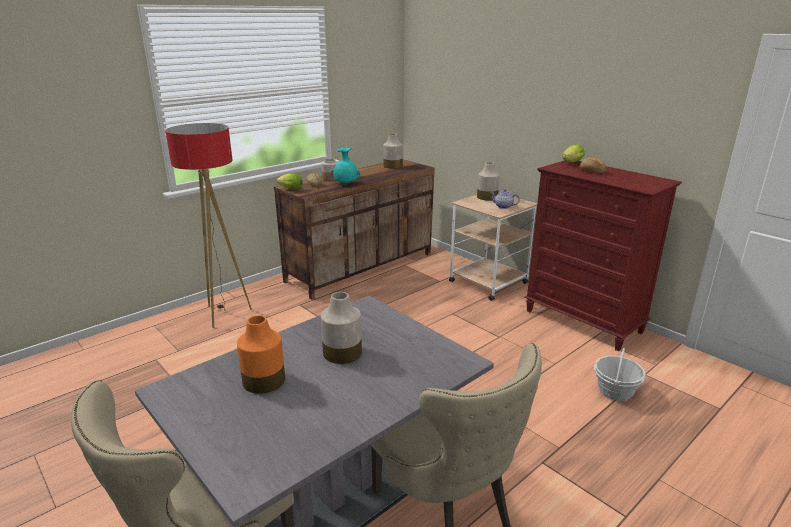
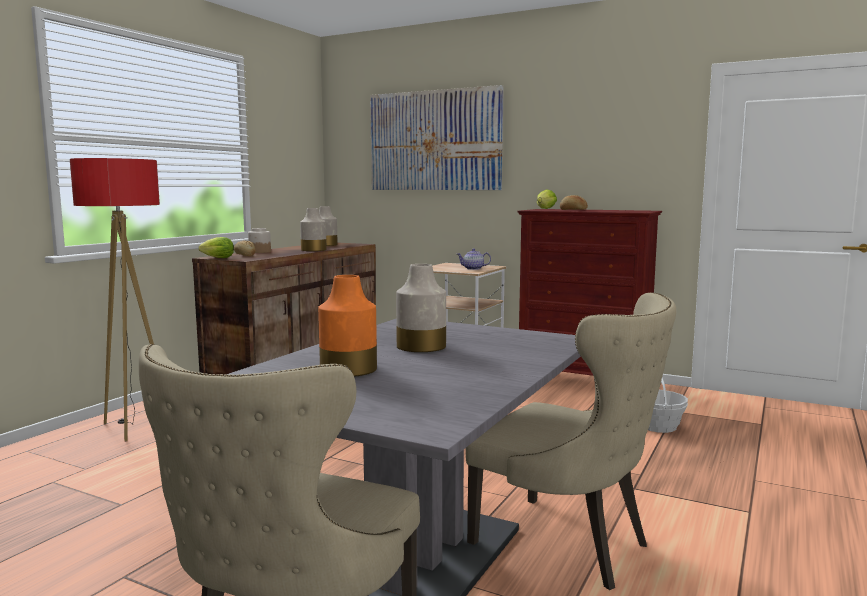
camera: 20 degrees left, 15 degrees down
turquoise vase [331,148,361,184] -> none
beige vase [477,162,500,201] -> beige vase moved to [300,208,327,251]
none -> picture [370,85,504,190]

